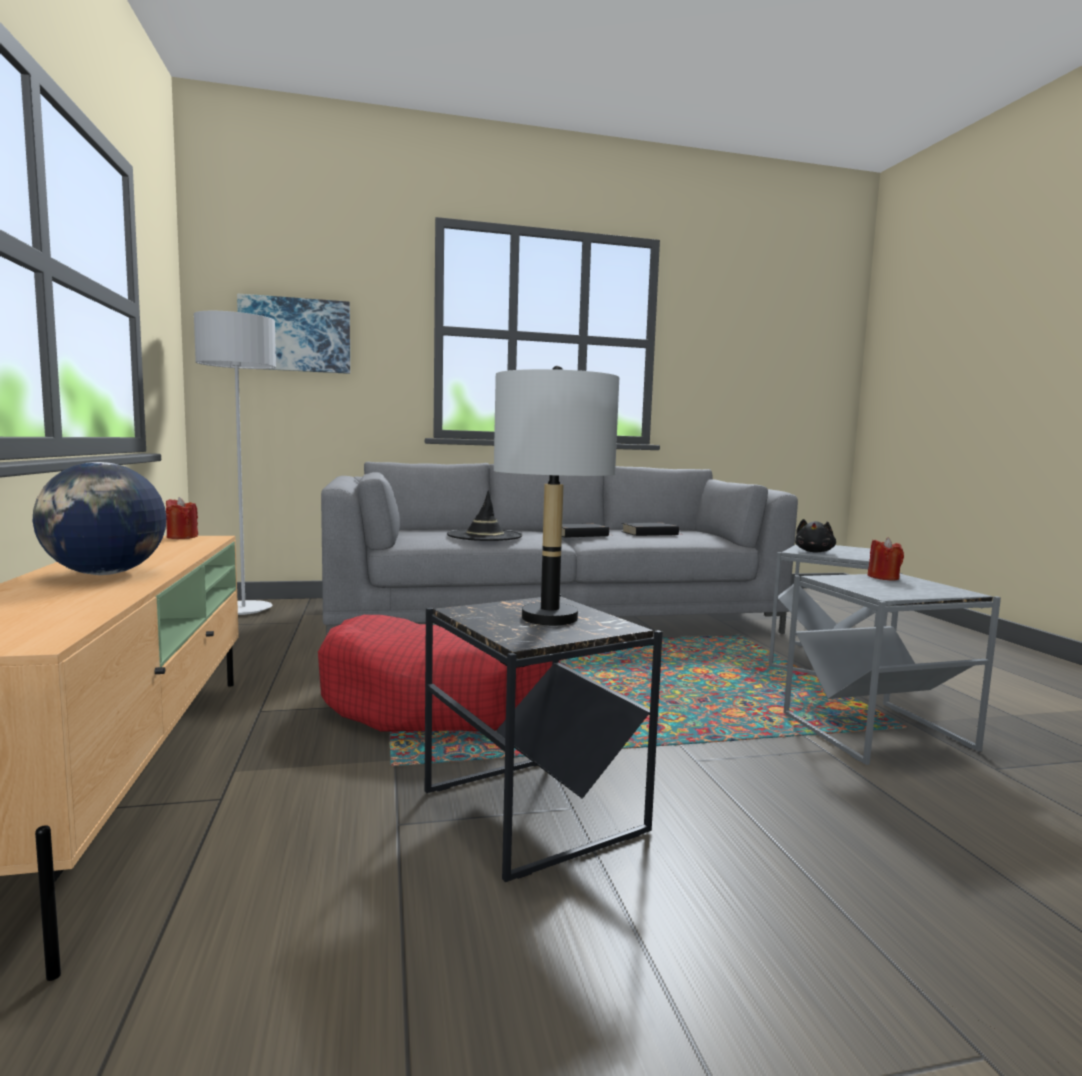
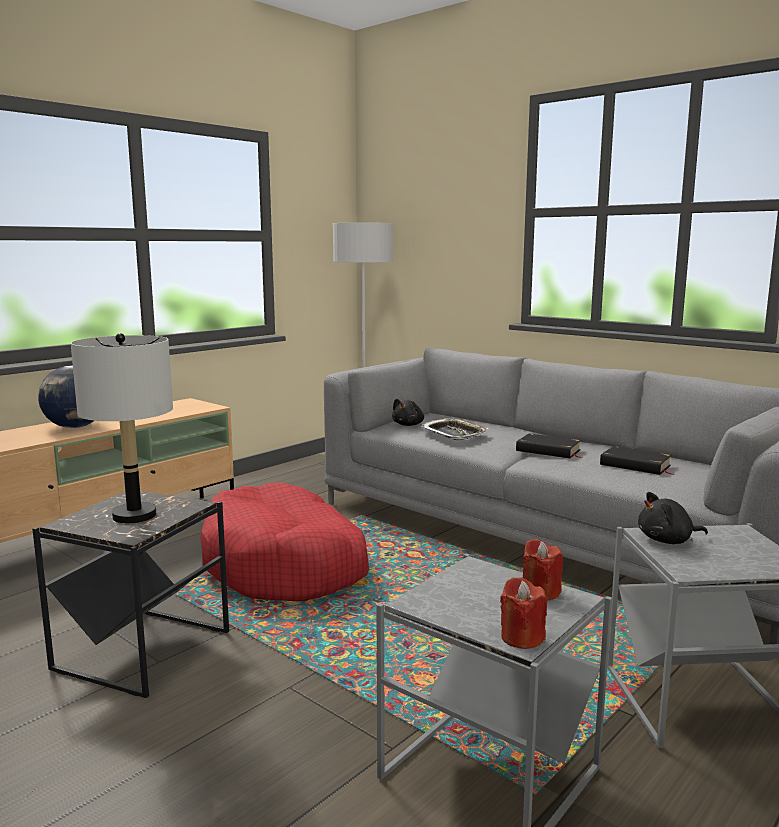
camera: 55 degrees right, 5 degrees up
red candle [166,497,198,539] -> red candle moved to [500,577,547,649]
picture [237,294,350,374] -> none
black hat [447,490,522,541] -> tray [421,418,488,440]
none -> black plush toy [392,399,424,426]

